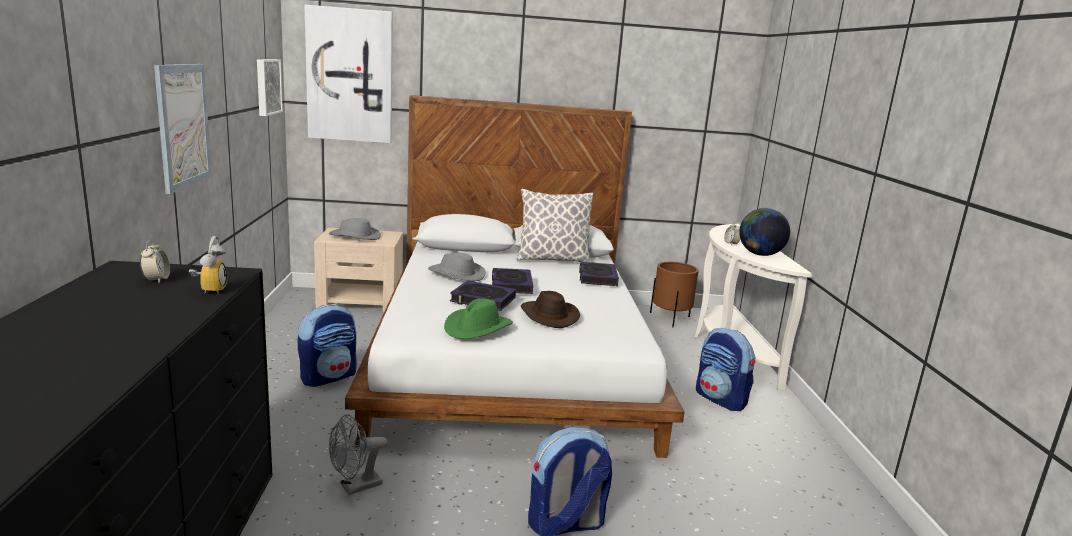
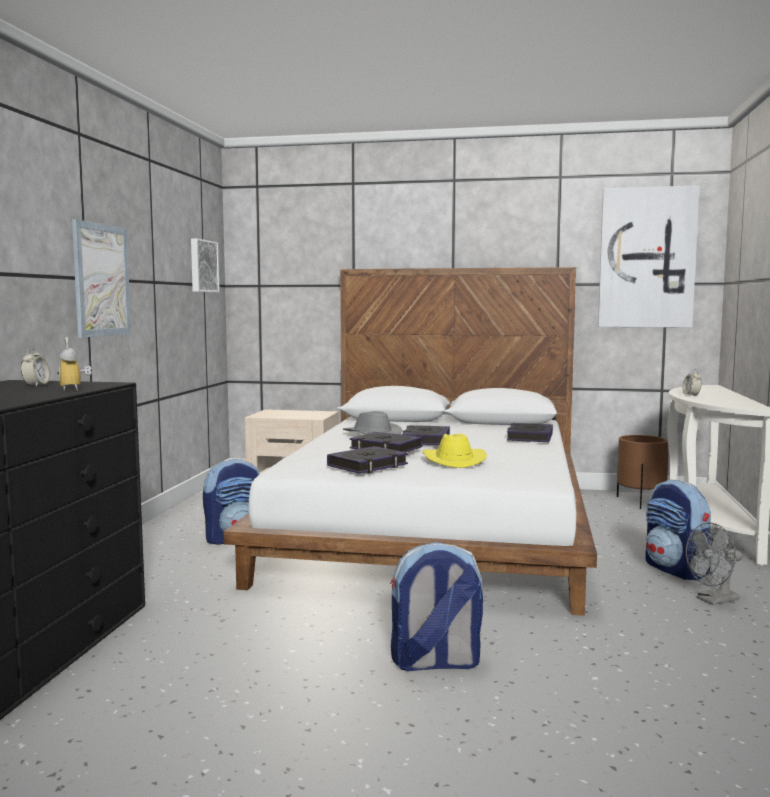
camera: 15 degrees right, 10 degrees down
alarm clock [189,236,227,295] -> alarm clock turned 150 degrees clockwise [58,337,92,391]
picture [304,5,393,143] -> picture moved to [598,185,700,328]
grey hat [329,218,381,240] -> none
grey fan [329,414,387,495] -> grey fan moved to [686,522,743,605]
green hat [444,298,513,339] -> book [327,446,408,474]
pillow [517,189,593,262] -> none
brown hat [521,291,580,328] -> yellow hat [423,433,487,468]
globe [739,208,790,256] -> none

